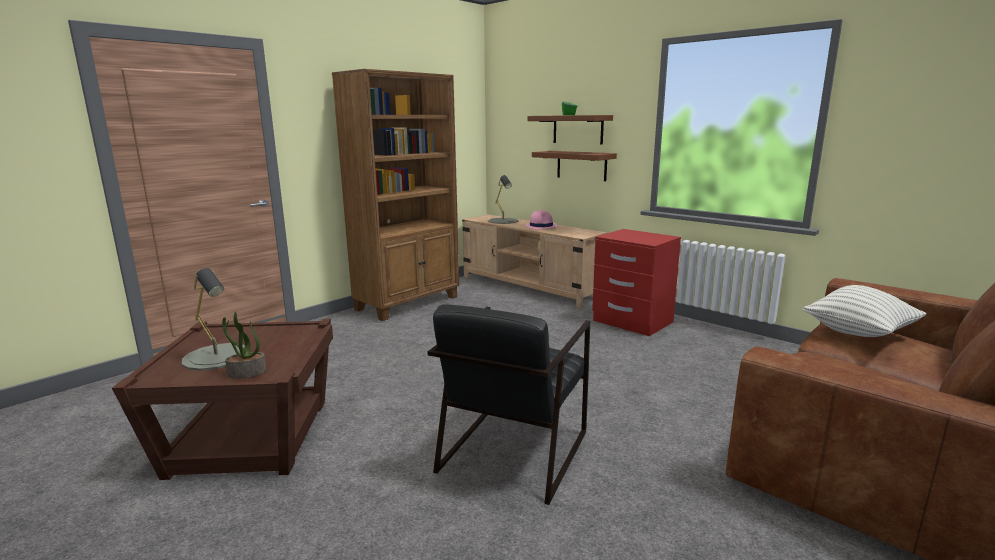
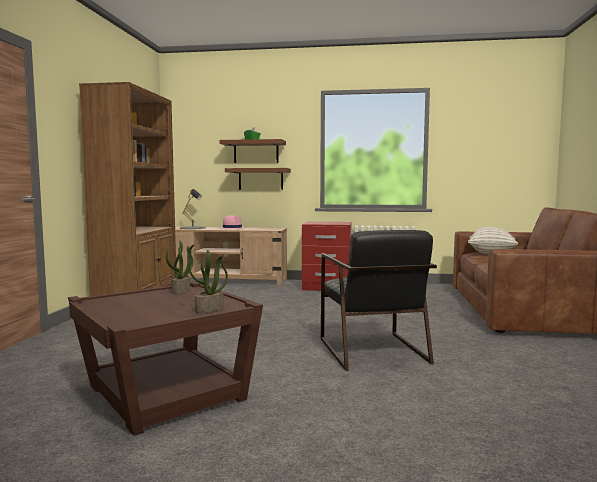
camera: 35 degrees left, 10 degrees down
grey table lamp [182,268,245,371] -> none
none -> potted plant [166,241,194,294]

